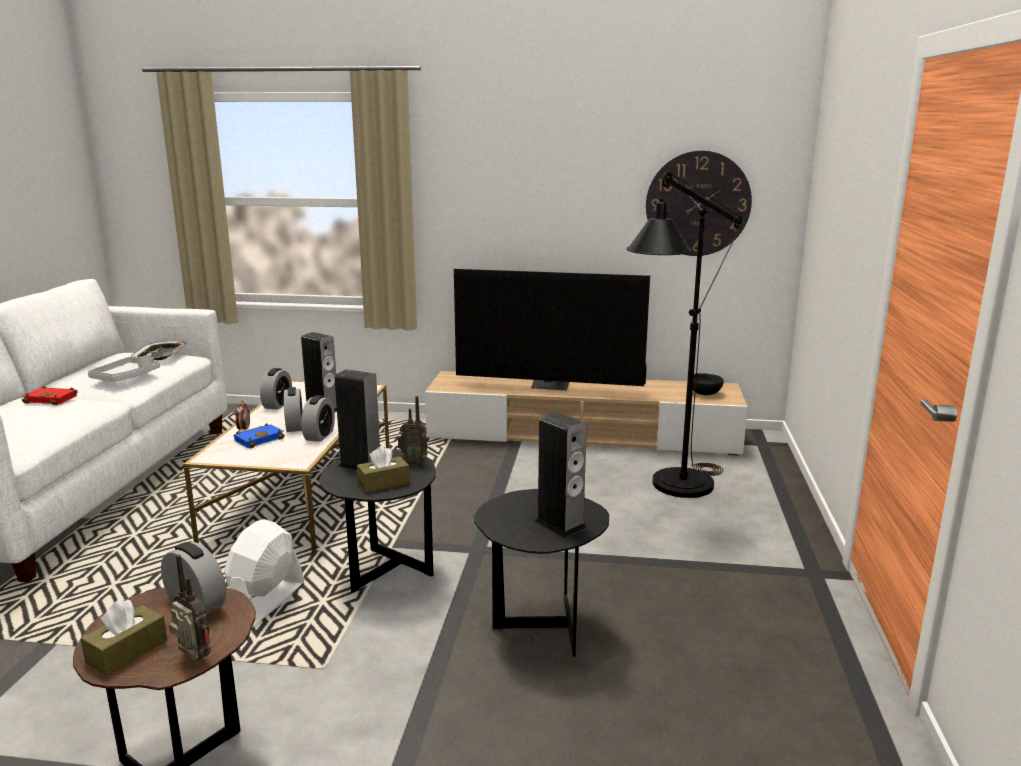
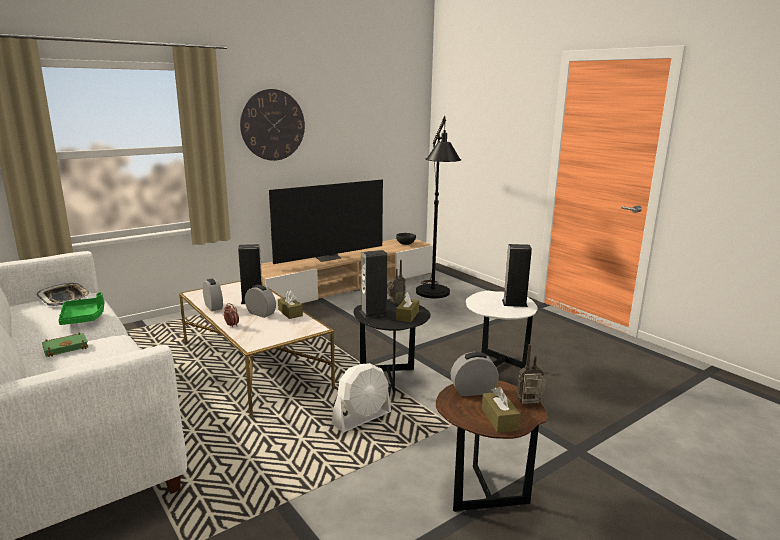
camera: 45 degrees left, 0 degrees up
red book [22,386,78,405] -> green book [42,332,88,357]
grey tray [88,354,160,381] -> green tray [58,292,104,325]
white fan [224,519,304,627] -> white fan turned 105 degrees counterclockwise [331,363,391,433]
blue book [233,423,285,448] -> none
alarm clock [301,395,335,442] -> brown tissue box [278,291,303,319]
black side table [474,489,609,657] -> white side table [466,291,538,369]
wall clock [646,151,752,256] -> wall clock moved to [240,89,305,161]

